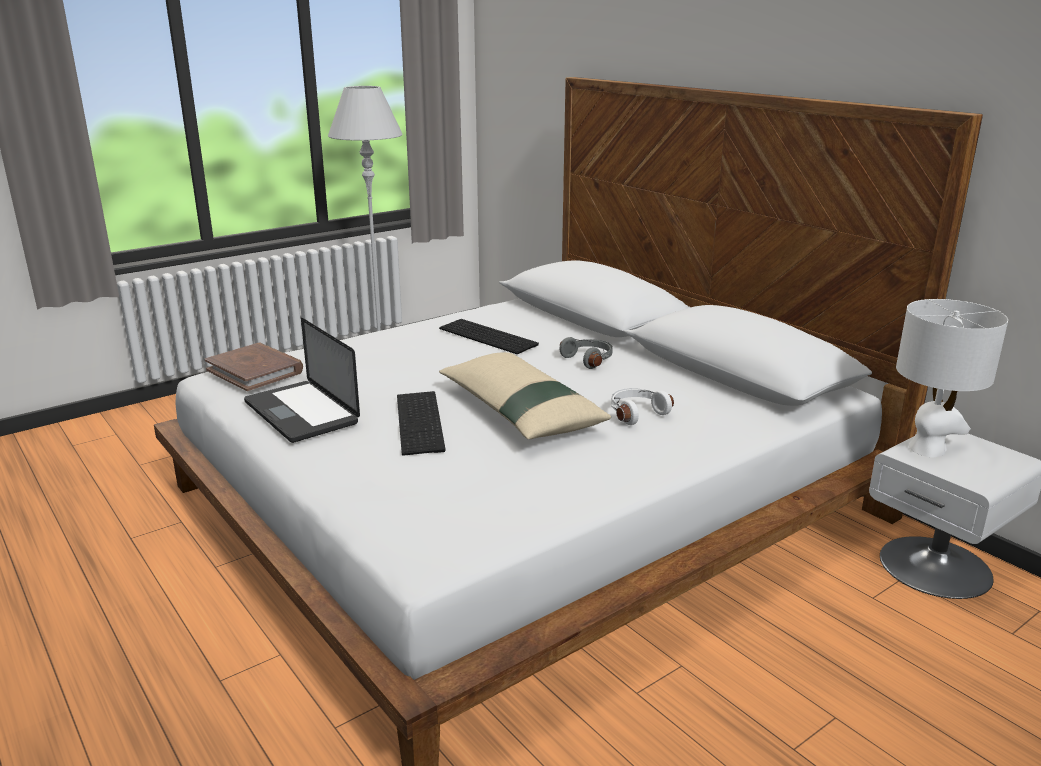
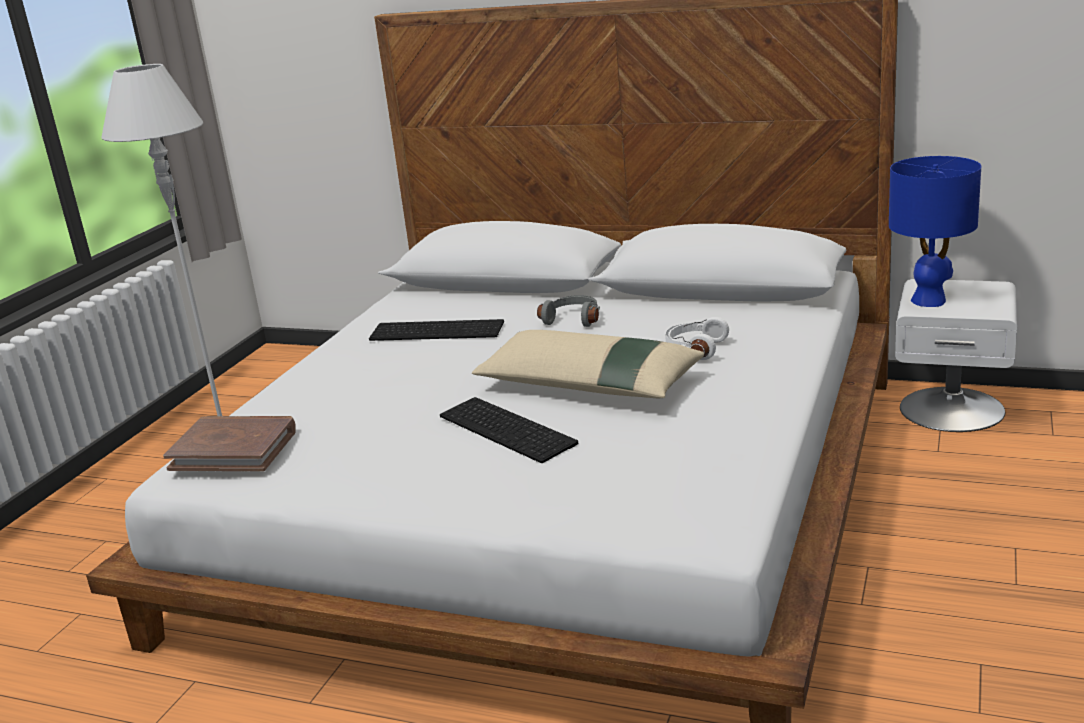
camera: 30 degrees left, 0 degrees up
laptop [244,318,360,443] -> none
white table lamp [896,299,1008,458] -> blue table lamp [889,156,981,307]

